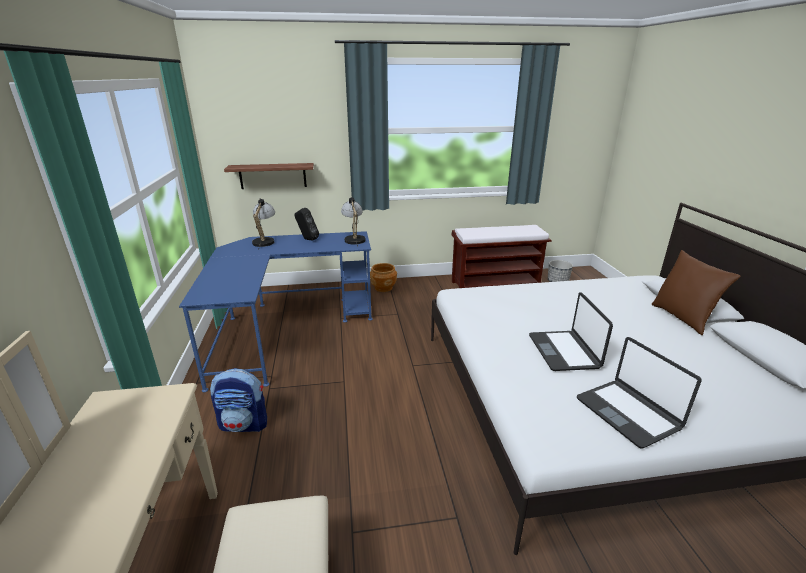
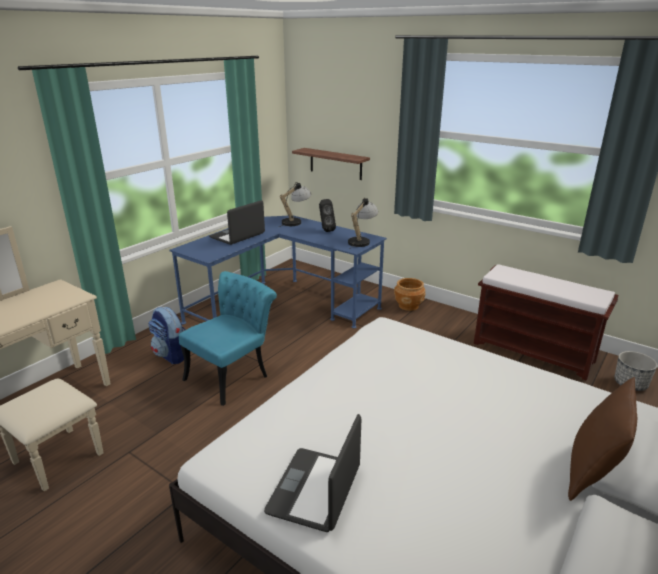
camera: 45 degrees right, 0 degrees up
laptop [529,292,613,371] -> laptop moved to [209,200,265,245]
none -> turquoise chair [179,271,277,406]

